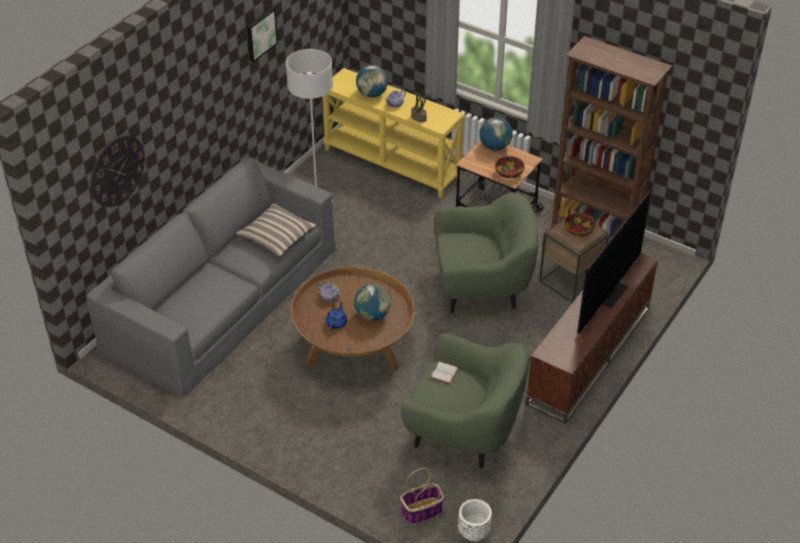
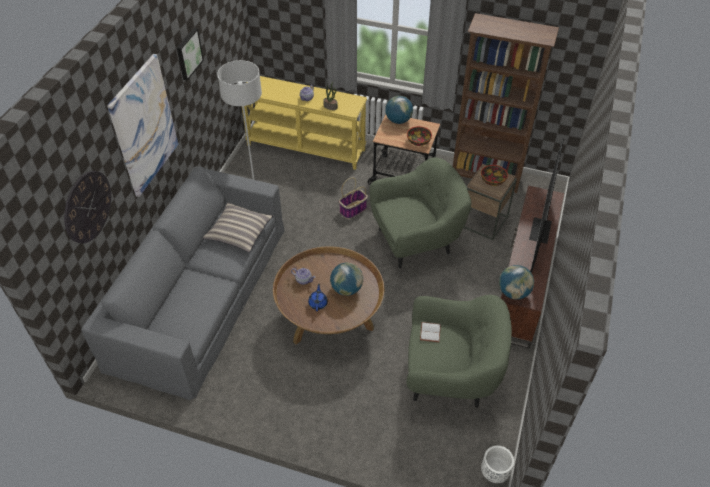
camera: 15 degrees left, 5 degrees up
globe [356,65,388,97] -> globe moved to [499,265,534,300]
basket [400,468,444,524] -> basket moved to [339,177,368,219]
none -> picture [107,54,178,197]

